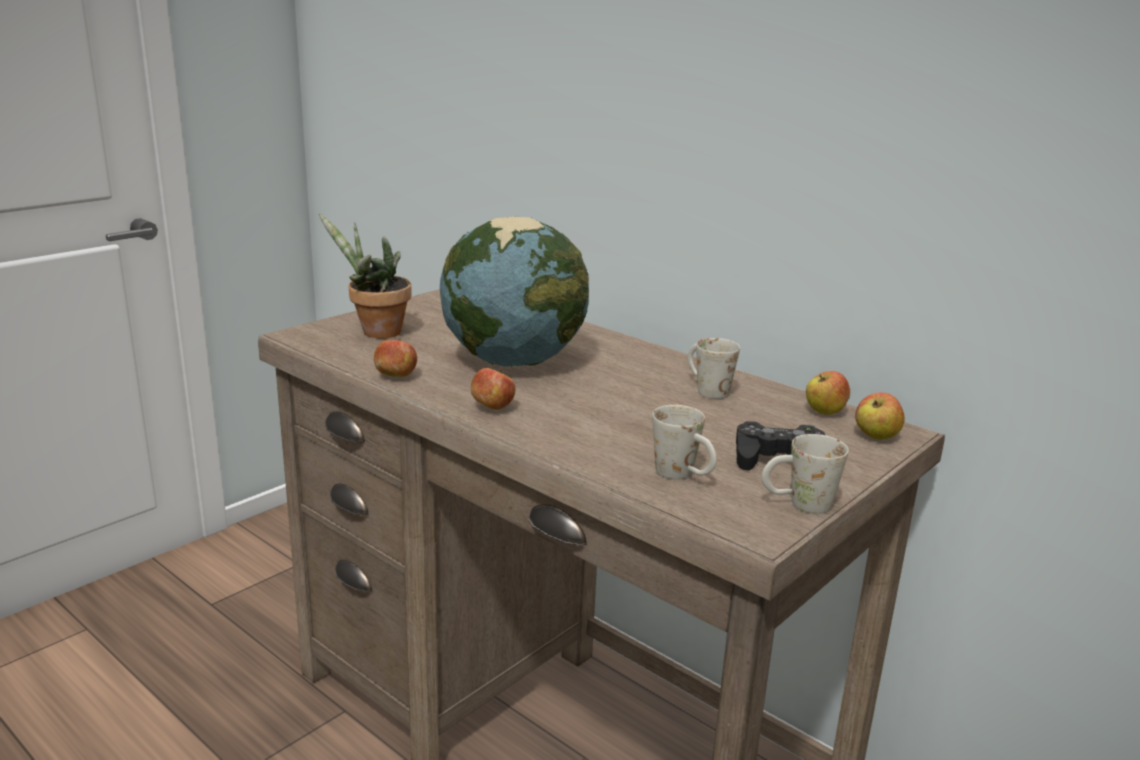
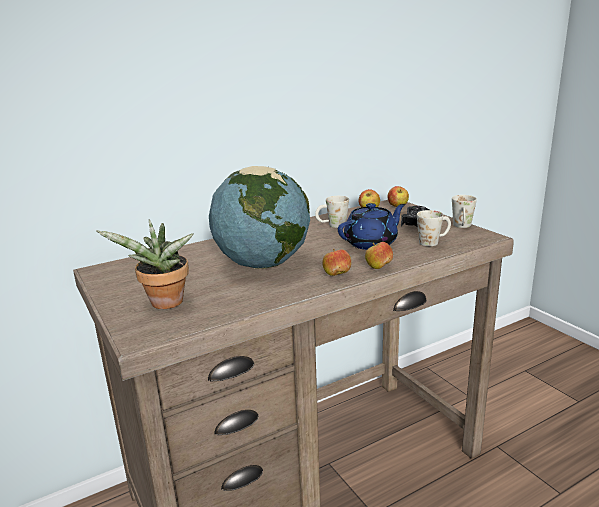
camera: 70 degrees left, 0 degrees up
apple [374,338,417,377] -> apple moved to [365,242,393,269]
none -> blue teapot [338,203,405,250]

